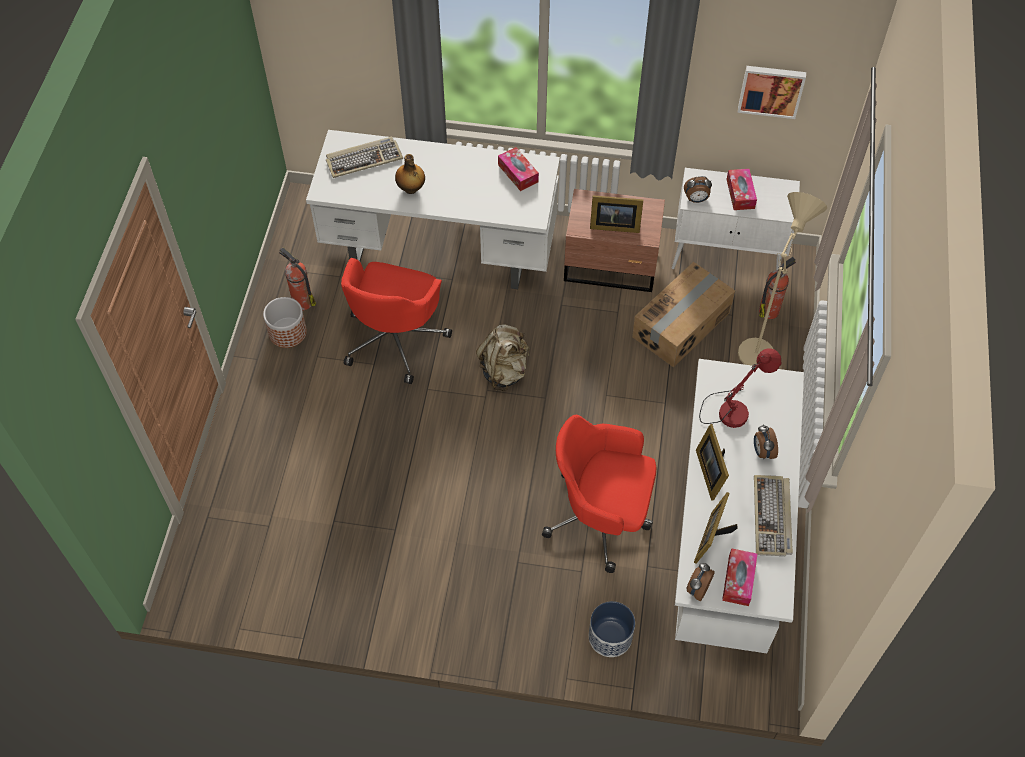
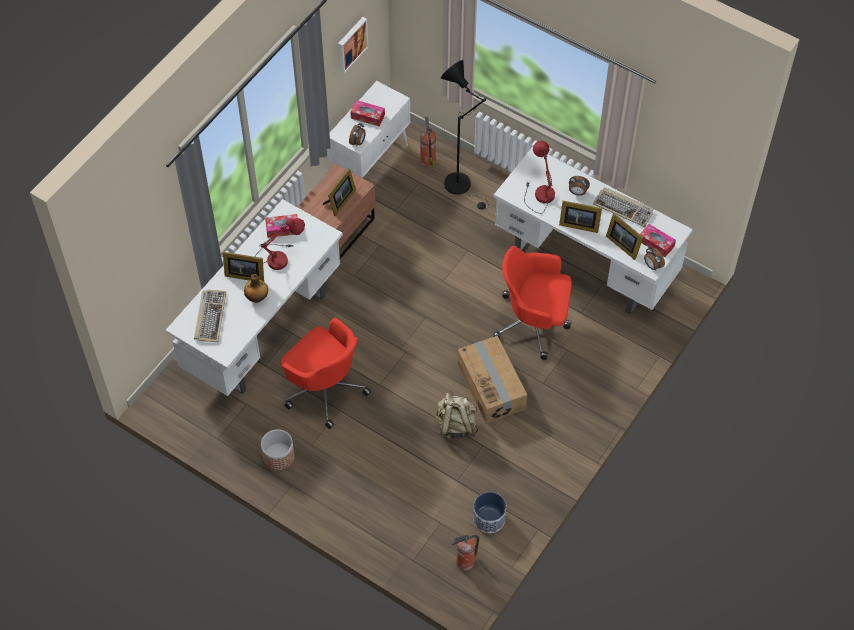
camera: 65 degrees left, 0 degrees up
fire extinguisher [279,247,316,311] -> fire extinguisher moved to [451,534,479,571]
beige backpack [476,324,529,391] -> beige backpack moved to [436,391,478,439]
red office chair [542,415,657,573] -> red office chair turned 60 degrees clockwise [493,246,572,360]
planter [589,601,635,657] -> planter moved to [473,492,506,533]
cardboard box [632,262,735,368] -> cardboard box moved to [458,336,527,423]
beige floor lamp [738,192,827,366] -> black floor lamp [441,60,489,209]
none -> picture frame [223,252,264,281]
none -> red table lamp [255,218,305,270]

